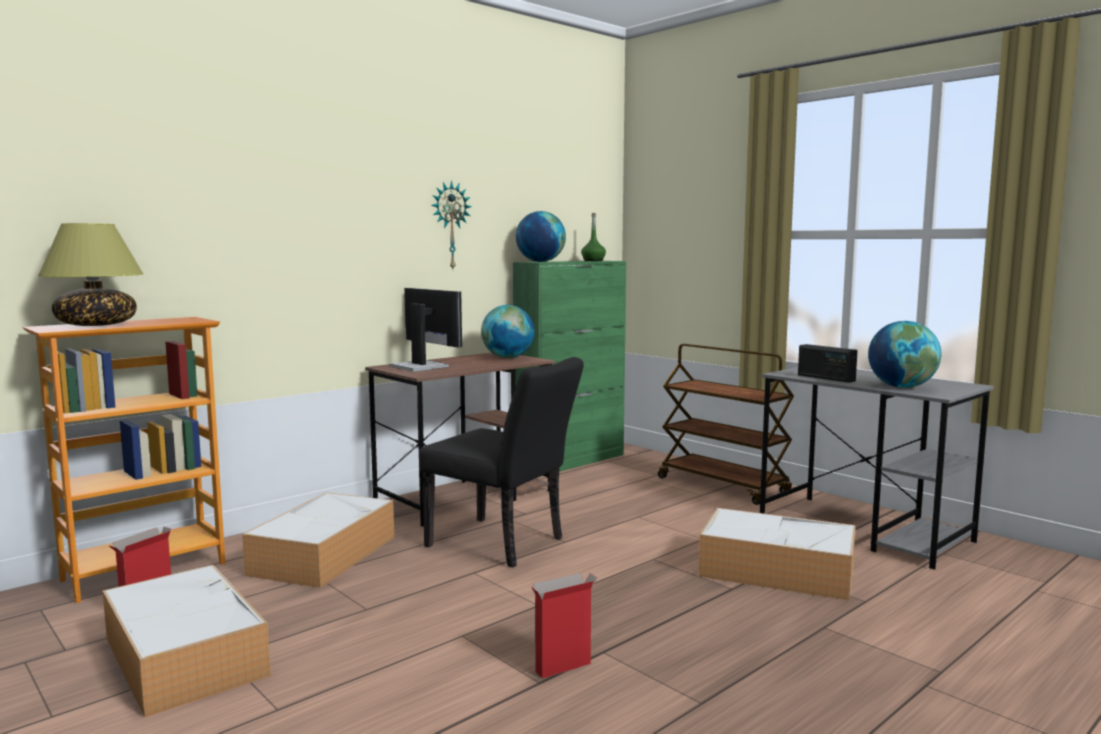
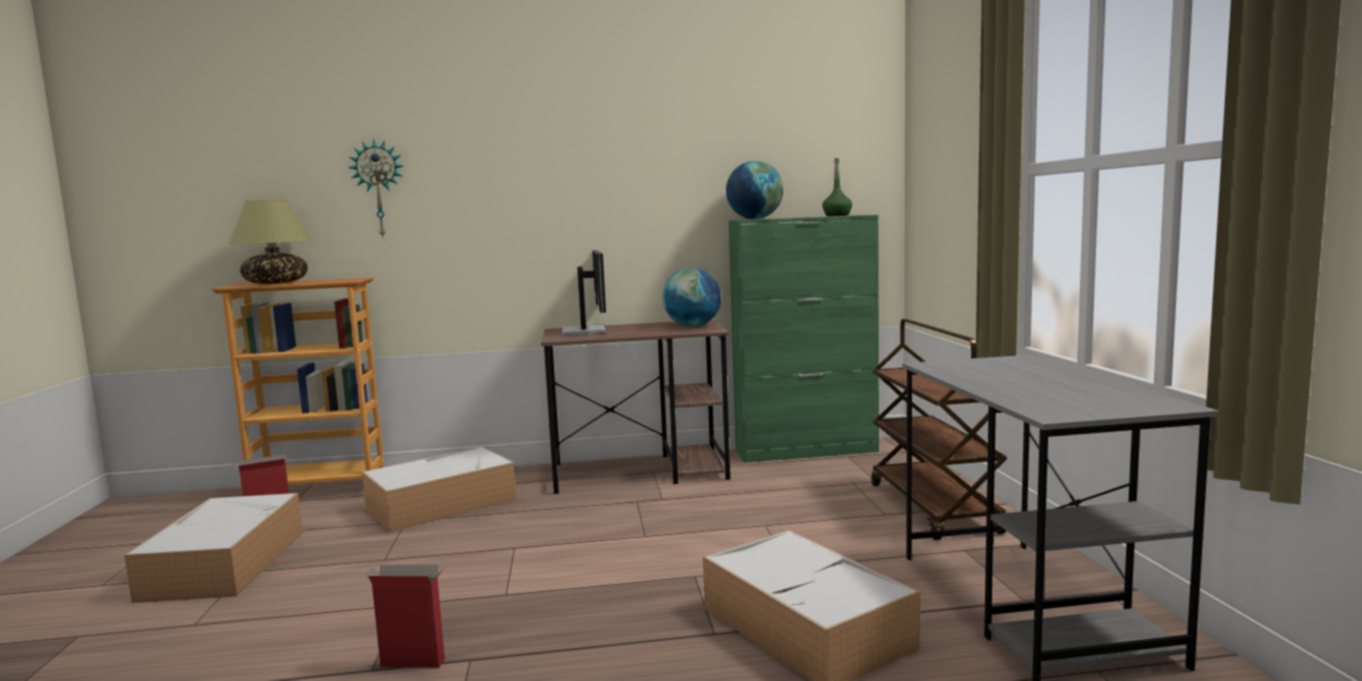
camera: 35 degrees right, 0 degrees up
black chair [419,357,584,568] -> none
wall clock [431,180,471,269] -> wall clock moved to [348,138,404,238]
radio [798,344,858,383] -> none
globe [868,321,941,388] -> none

